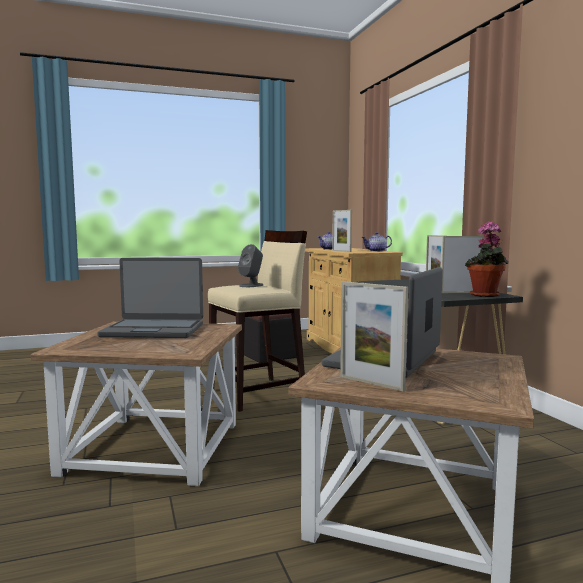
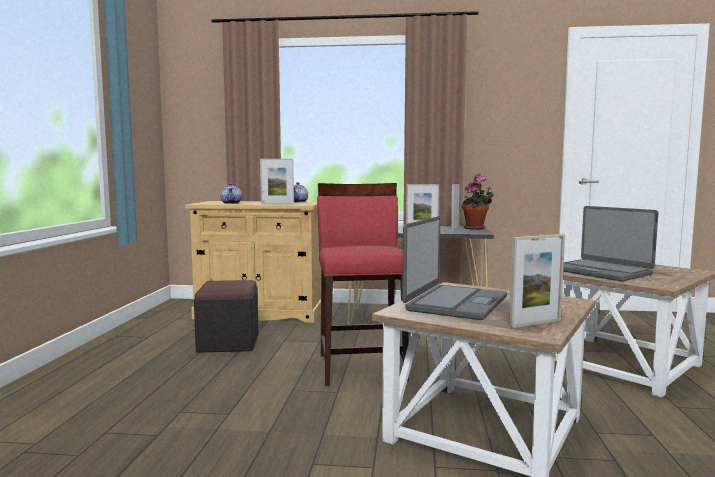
camera: 65 degrees left, 0 degrees up
beige stool [208,230,307,412] -> red stool [317,183,409,386]
grey speaker [238,244,263,287] -> none
picture frame [340,282,408,391] -> picture frame moved to [509,234,565,328]

